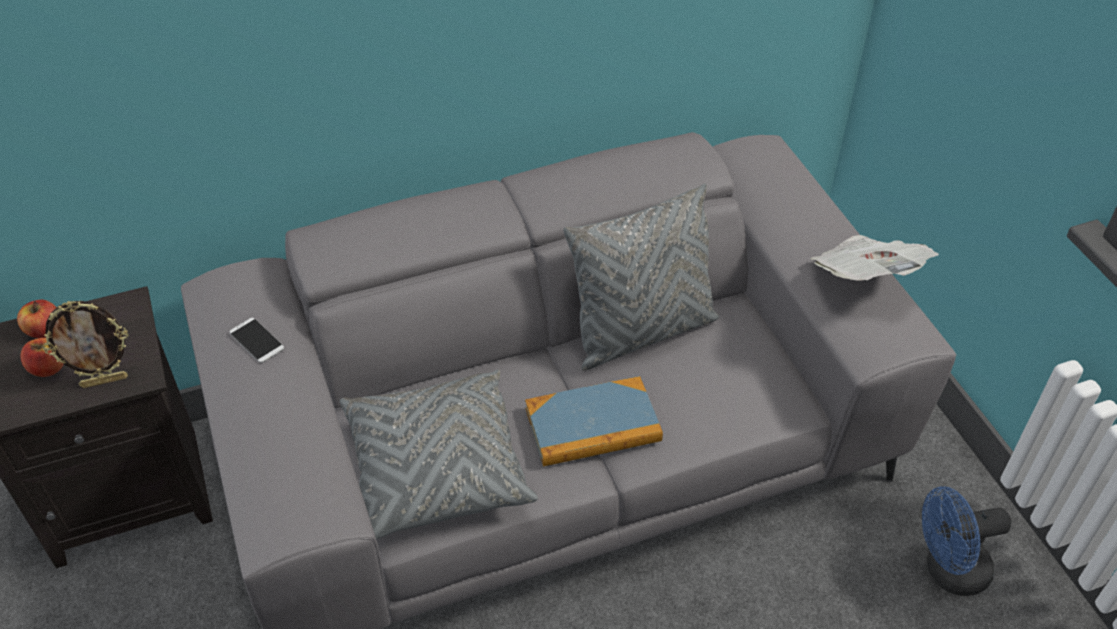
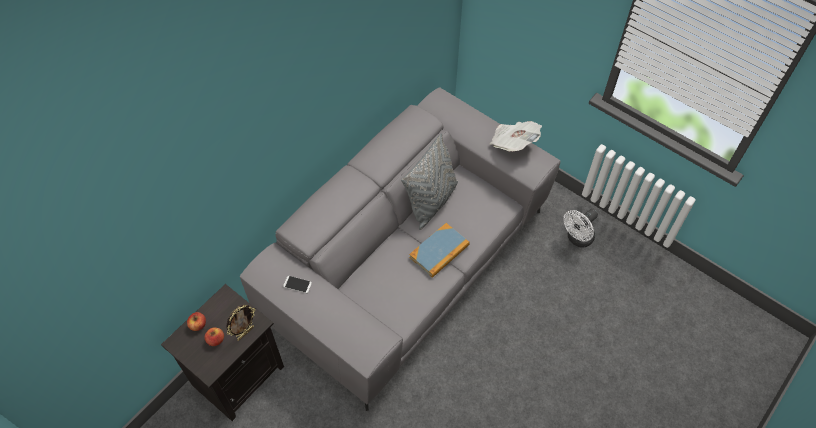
camera: 30 degrees left, 10 degrees up
grey pillow [340,369,538,539] -> none
blue fan [922,486,1011,596] -> white fan [563,208,598,248]

